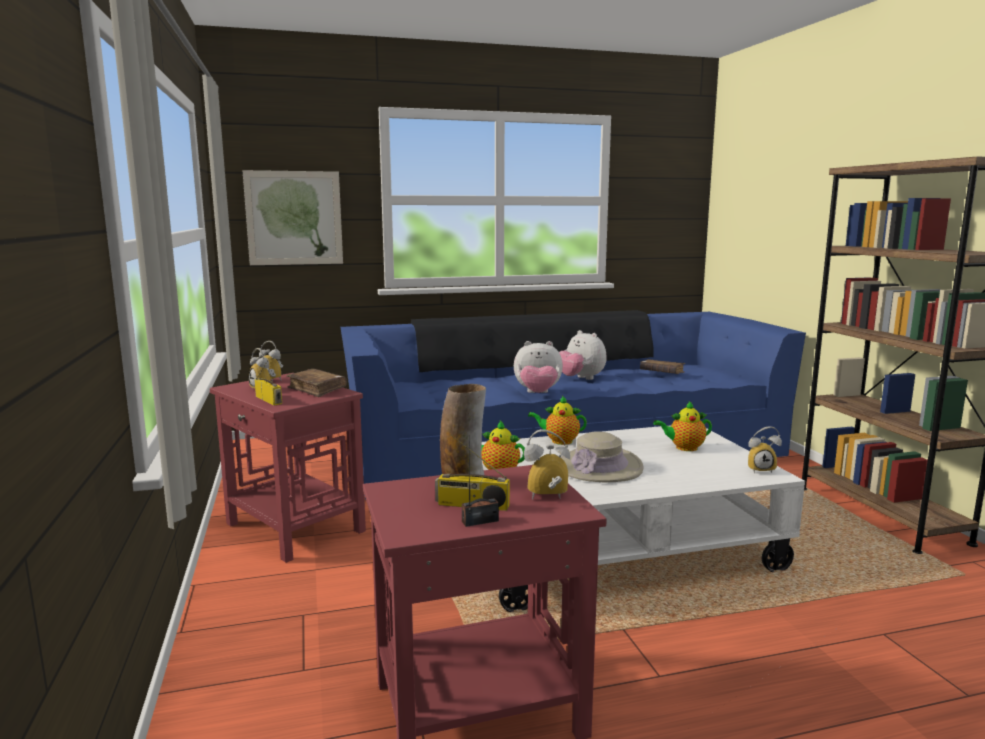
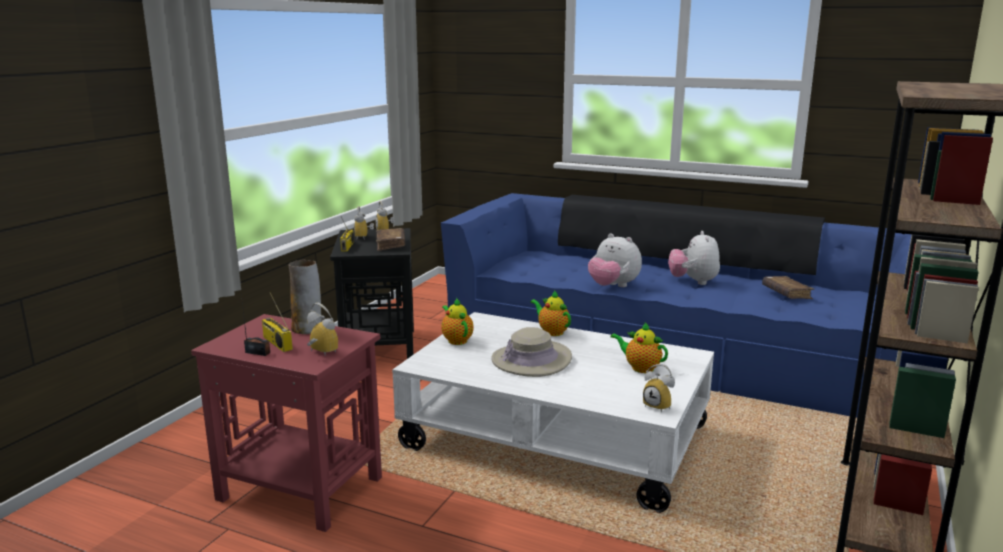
camera: 40 degrees right, 5 degrees up
red side table [209,373,366,563] -> black side table [330,228,414,359]
picture [243,170,343,265] -> none

